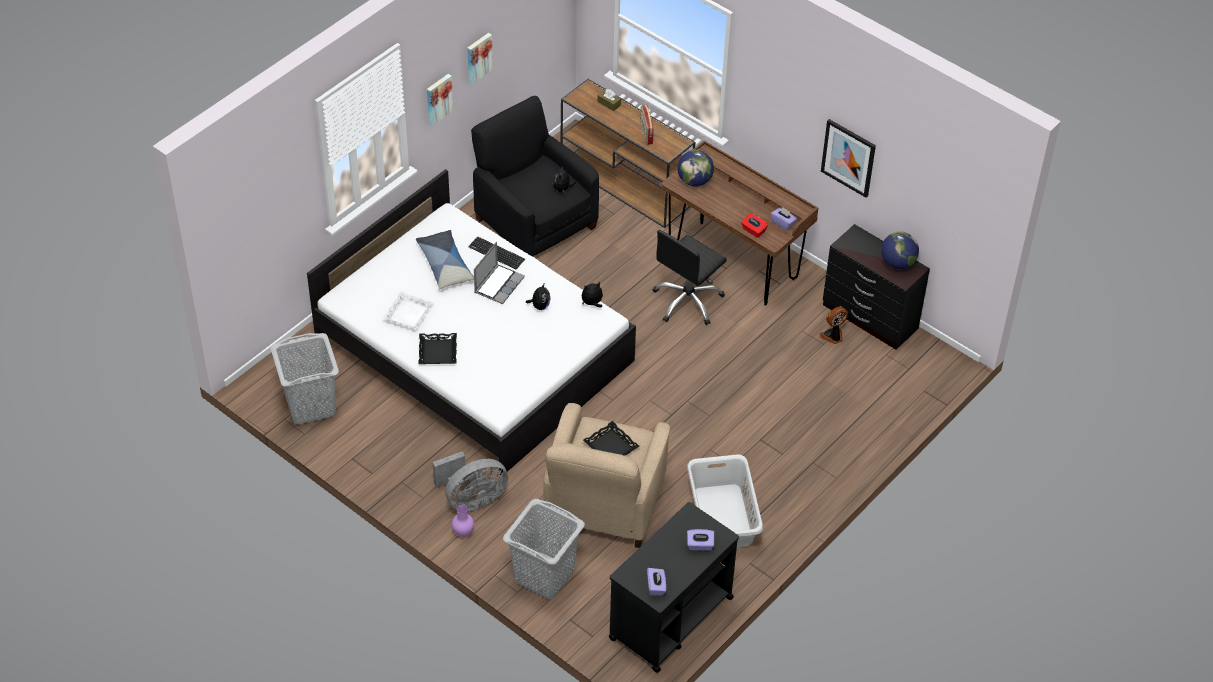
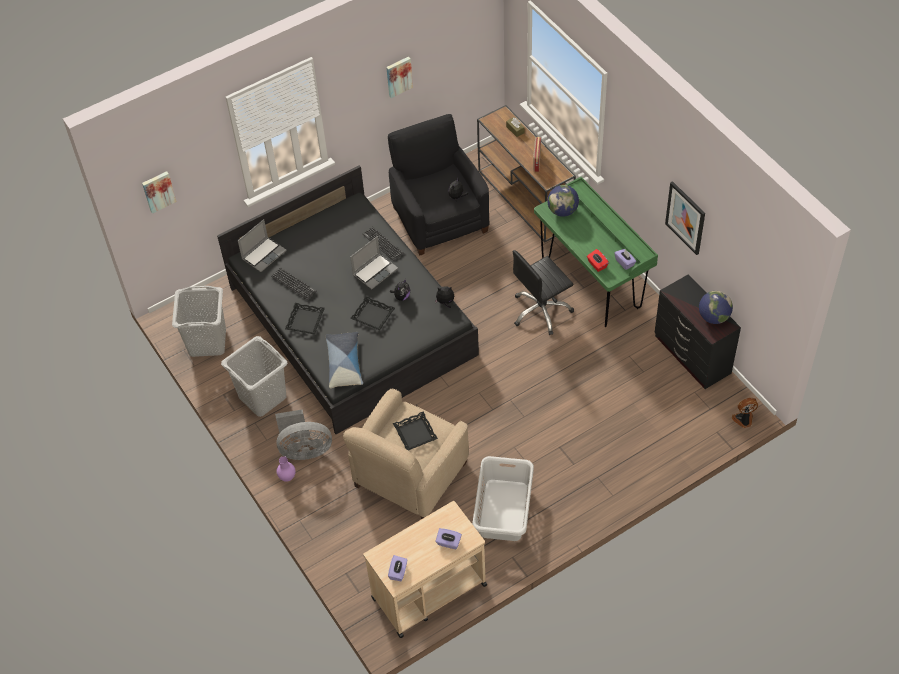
camera: 20 degrees right, 5 degrees up
white bed [307,169,636,475] -> black bed [217,165,479,434]
white tray [383,292,434,330] -> keyboard [271,267,317,300]
pillow [416,230,474,289] -> pillow moved to [326,332,363,388]
picture [427,74,453,126] -> picture moved to [142,171,177,214]
grey laundry basket [503,499,585,599] -> grey laundry basket moved to [221,336,287,417]
black cart [609,502,739,673] -> beige cart [363,501,487,638]
brown desk [661,141,818,306] -> green desk [534,177,658,327]
fan [820,306,848,344] -> fan moved to [732,398,758,428]
none -> laptop [238,219,286,272]
none -> black tray [350,296,395,330]

